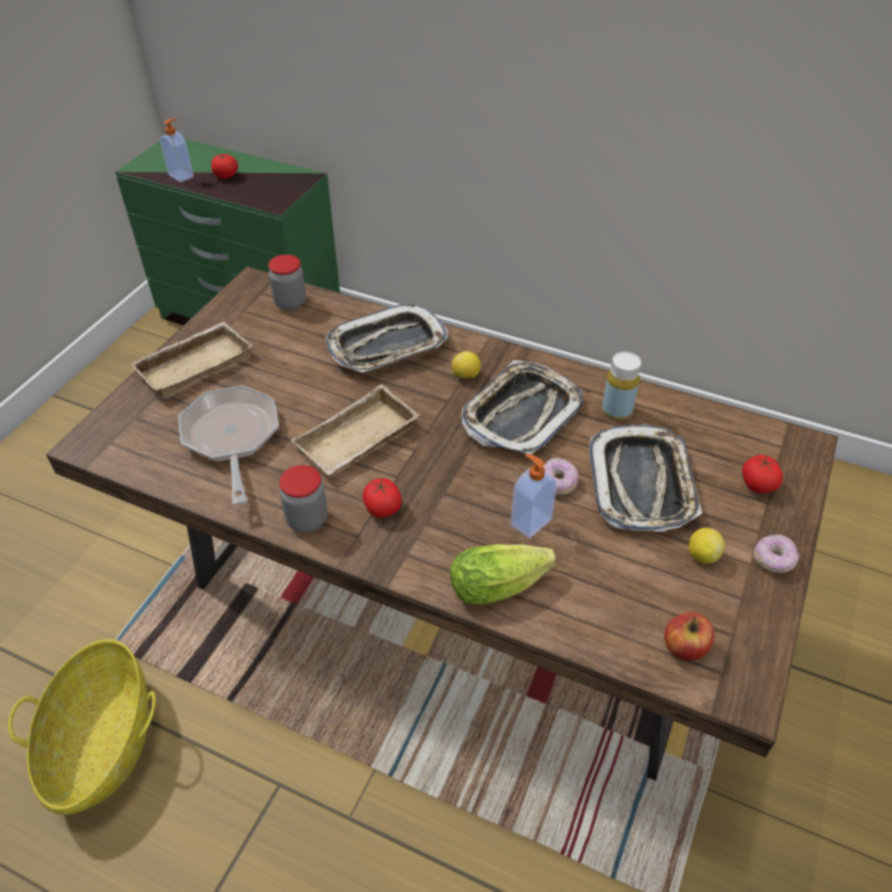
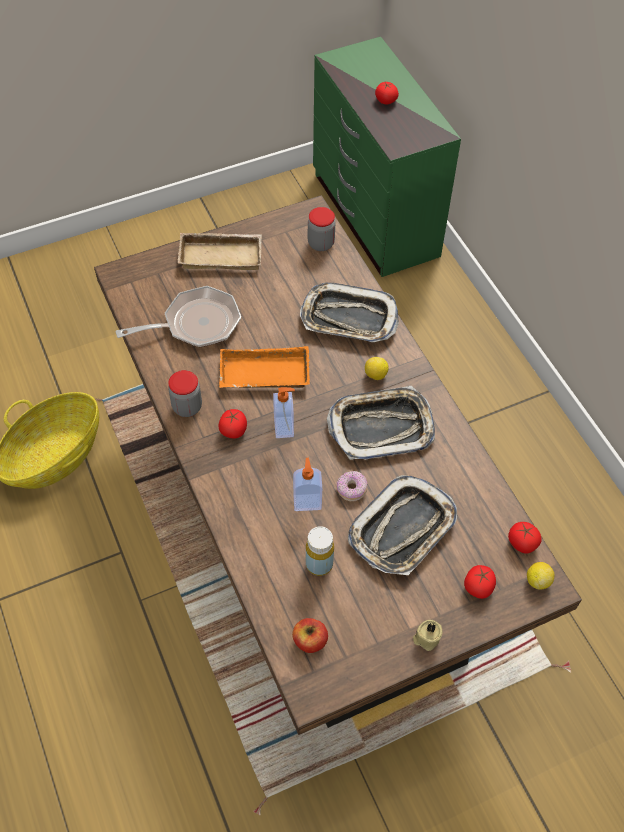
camera: 40 degrees right, 10 degrees up
soap dispenser [160,118,194,182] -> soap dispenser moved to [273,387,295,438]
frying pan [179,386,279,505] -> frying pan turned 45 degrees clockwise [115,286,241,347]
beige tray [291,384,419,475] -> orange tray [219,346,310,388]
lettuce [450,544,556,605] -> none
yellow bottle [602,352,641,420] -> yellow bottle moved to [306,526,334,576]
lemon [689,528,725,564] -> lemon moved to [527,562,554,590]
donut [754,534,799,573] -> beige candle [413,620,442,651]
none -> tomato [508,522,542,554]

